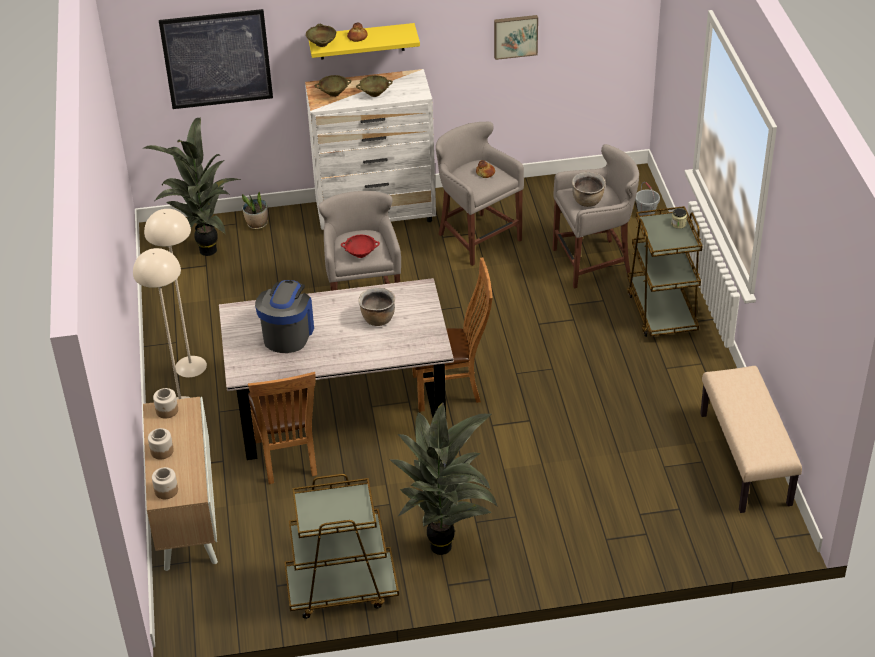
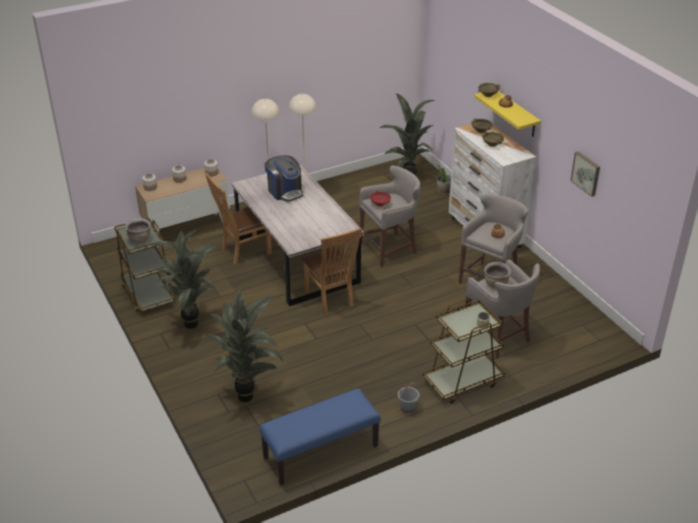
camera: 70 degrees right, 5 degrees down
picture [159,9,273,109] -> none
coffee machine [255,280,314,353] -> coffee machine turned 60 degrees clockwise [265,155,303,202]
brown cooking pot [358,288,395,326] -> brown cooking pot moved to [125,218,151,244]
grey bucket [635,182,660,216] -> grey bucket moved to [398,383,419,413]
beige bench [700,366,802,513] -> blue bench [259,388,381,485]
none -> potted plant [206,289,283,402]

